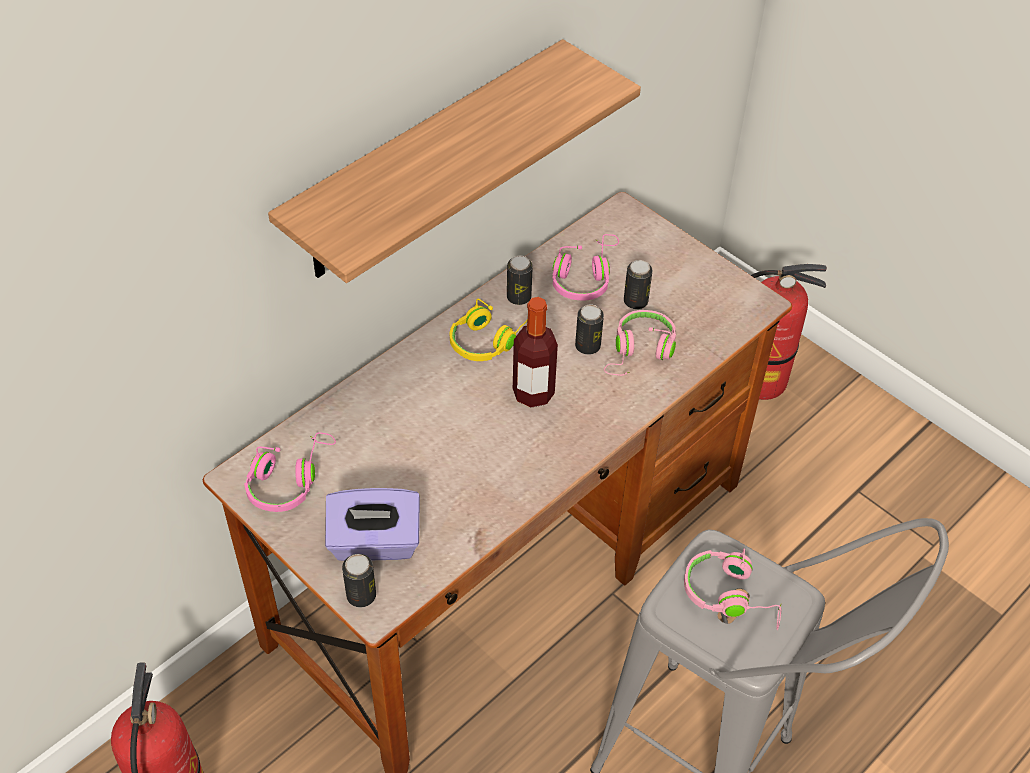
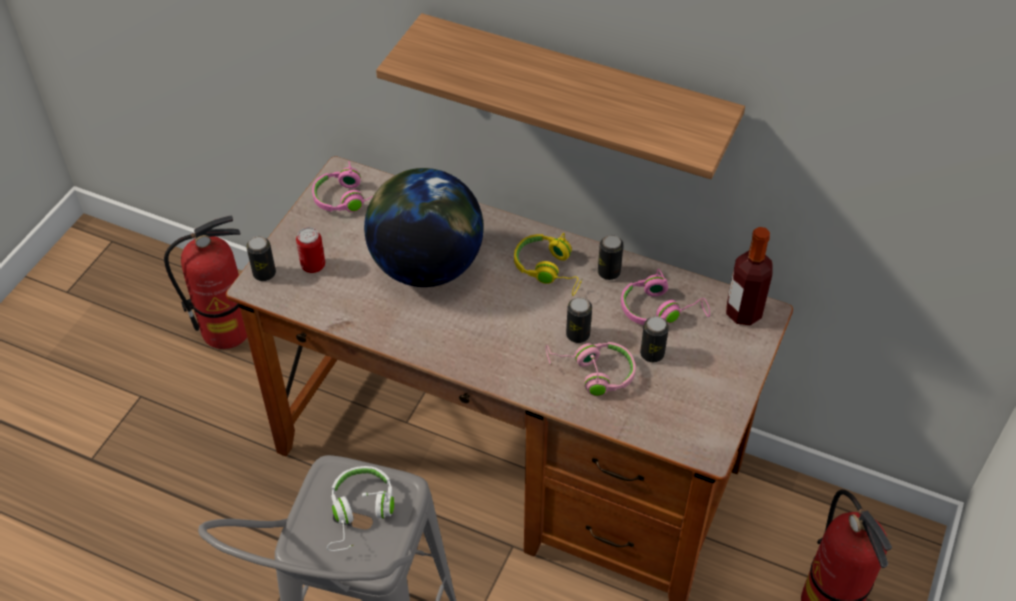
camera: 70 degrees right, 0 degrees up
purple tissue box [325,488,420,561] -> can [296,227,325,273]
bottle [513,297,558,408] -> bottle moved to [726,227,773,325]
pink headphones [684,548,781,630] -> white headphones [327,466,394,551]
none -> globe [364,168,484,287]

